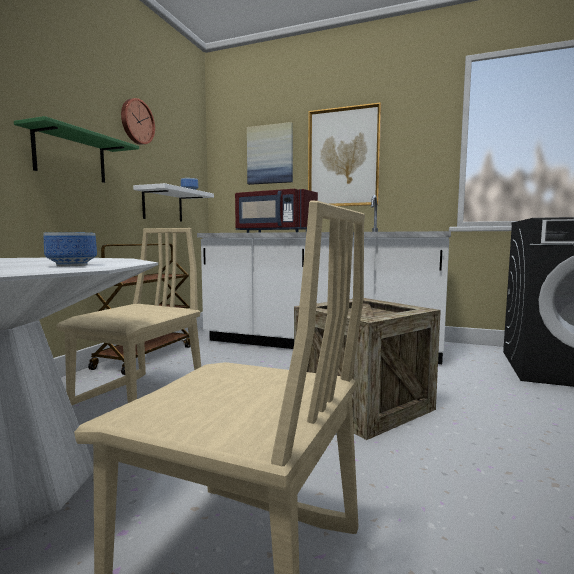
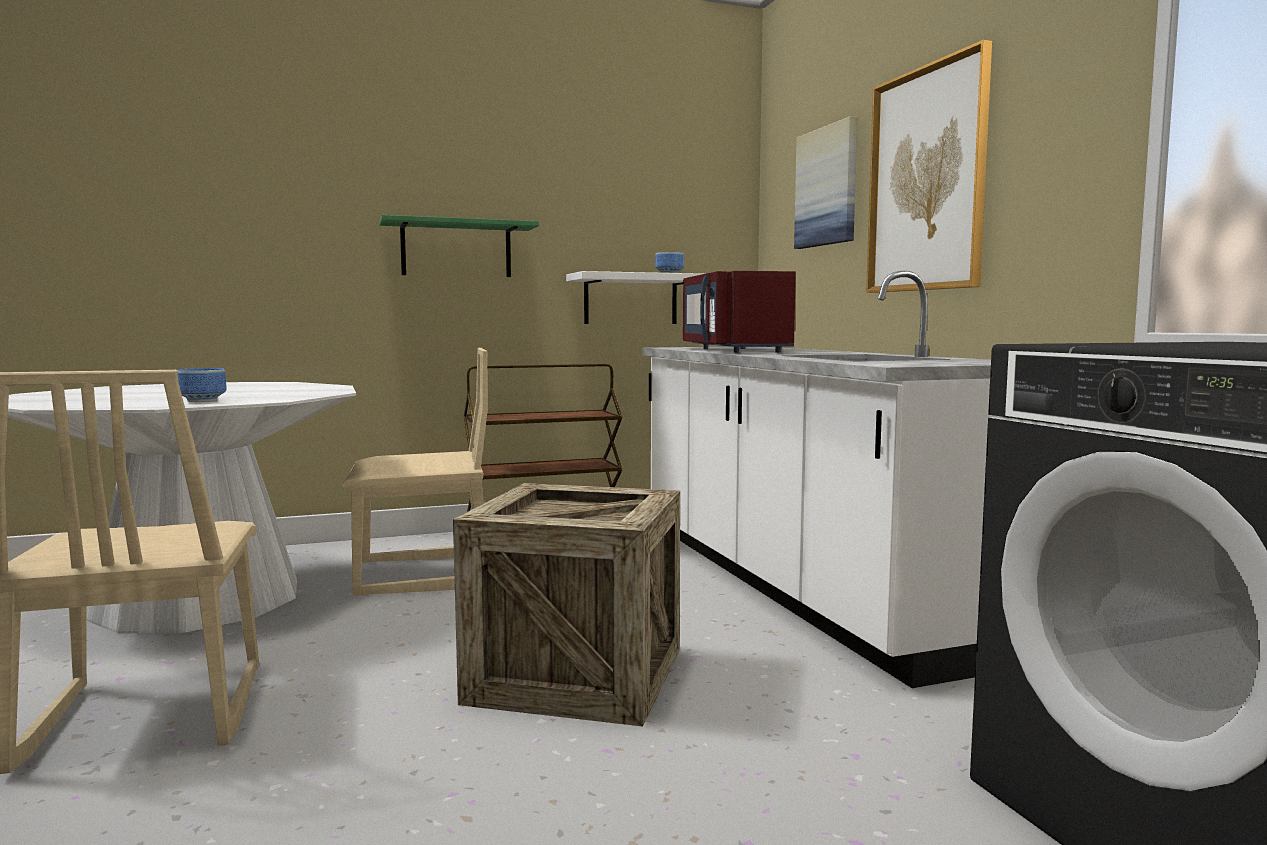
camera: 50 degrees right, 0 degrees up
wall clock [121,98,155,145] -> none

